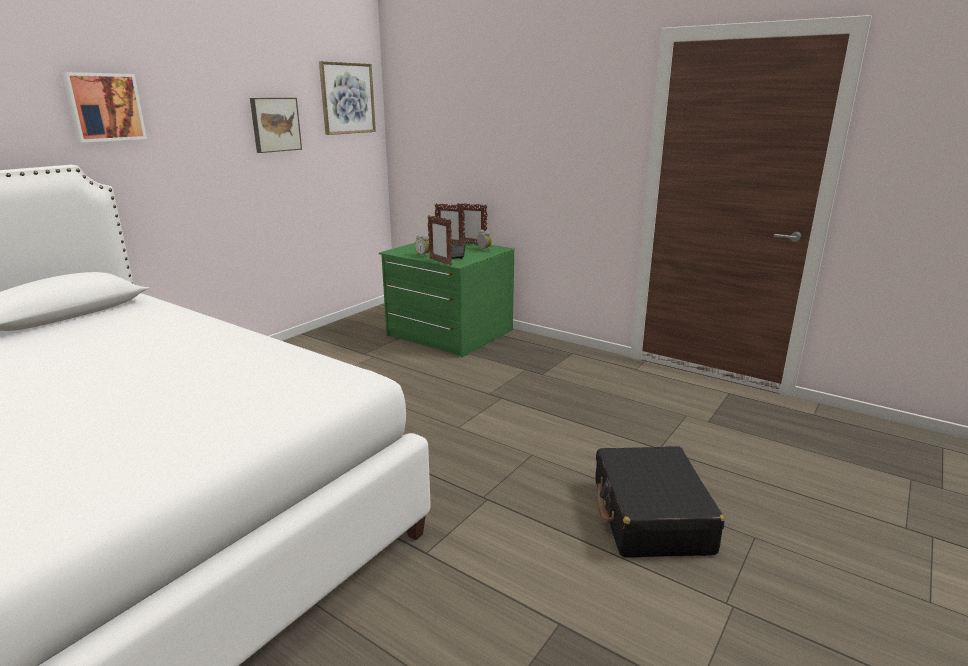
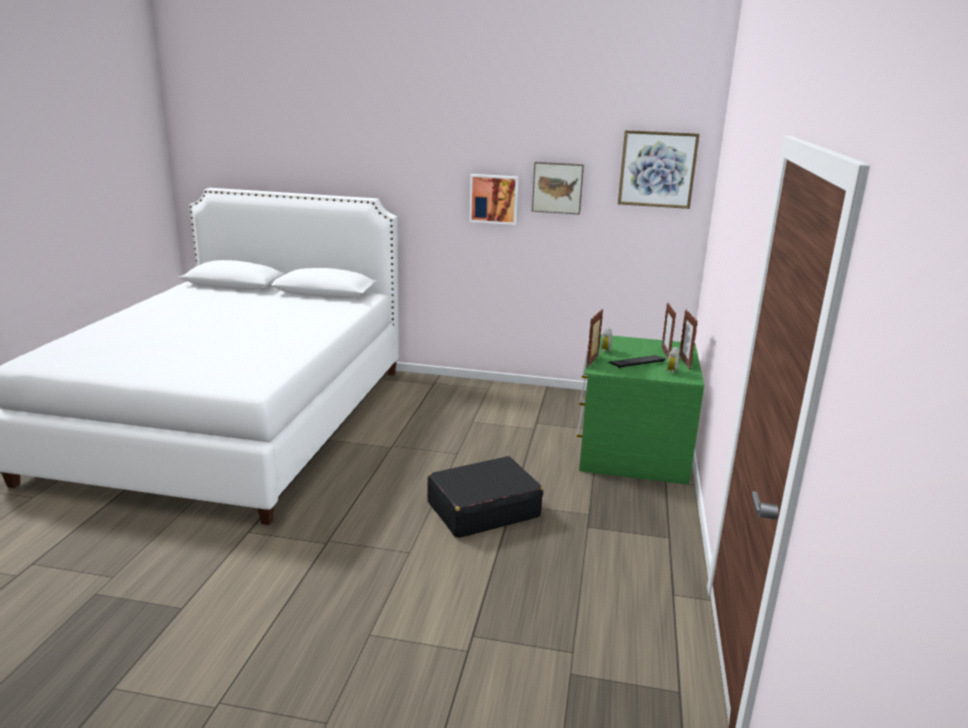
camera: 65 degrees right, 0 degrees up
picture [62,72,147,143] -> picture moved to [469,174,519,225]
black suitcase [596,446,724,558] -> black suitcase moved to [427,456,543,538]

